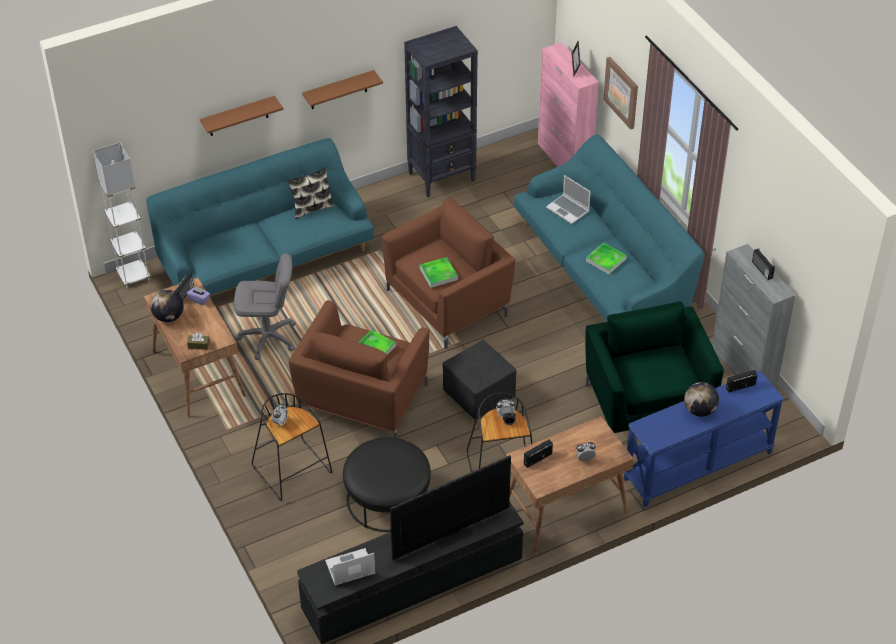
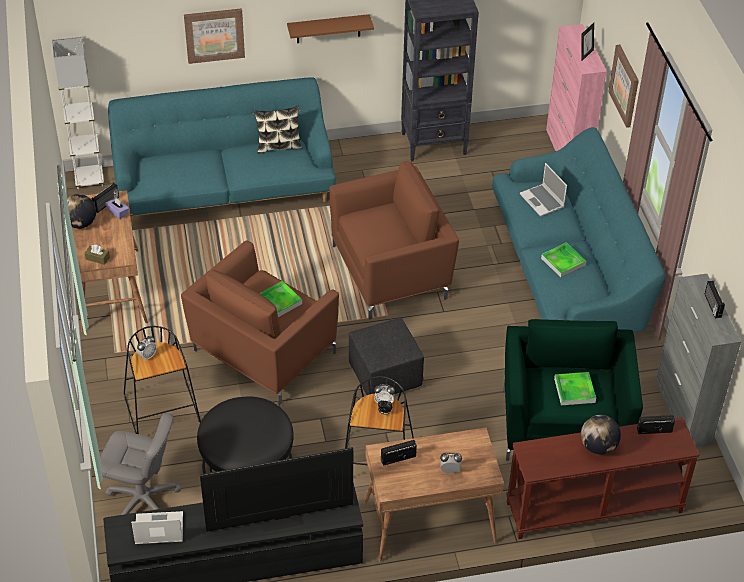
camera: 15 degrees right, 0 degrees up
brown shelf [200,96,283,136] -> picture [184,8,245,64]
grey office chair [234,254,296,360] -> grey office chair moved to [100,413,181,515]
tray [420,257,458,288] -> tray moved to [554,372,596,405]
blue console table [624,370,784,507] -> brown console table [506,417,700,539]

